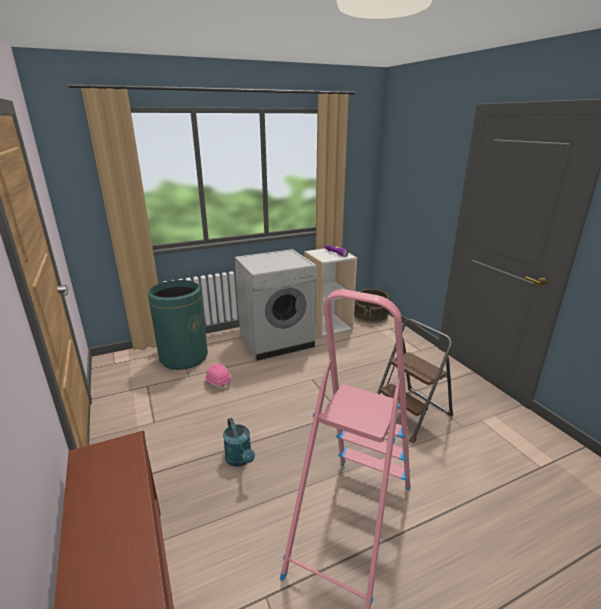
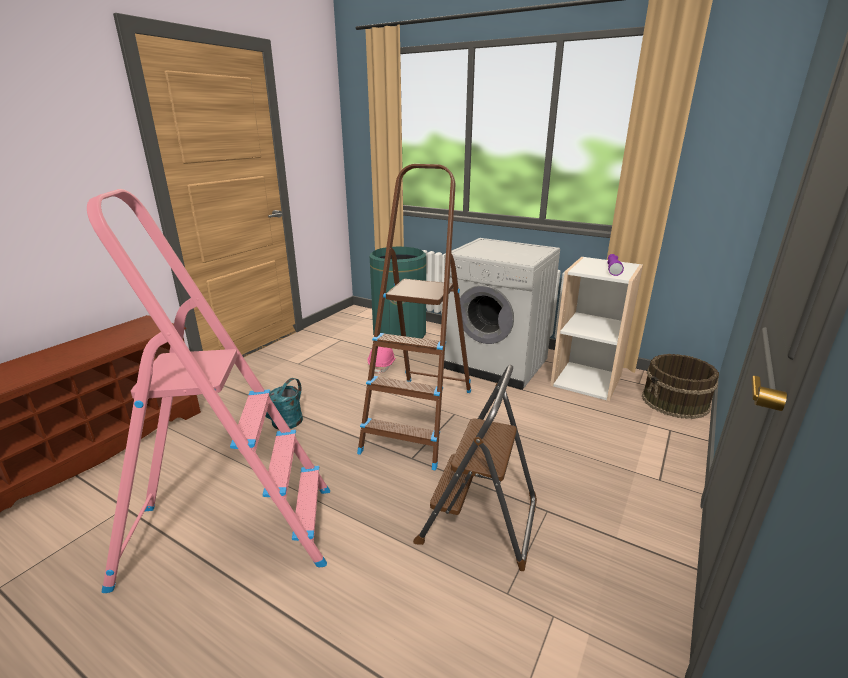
camera: 55 degrees right, 0 degrees up
none -> brown step ladder [357,164,471,470]

